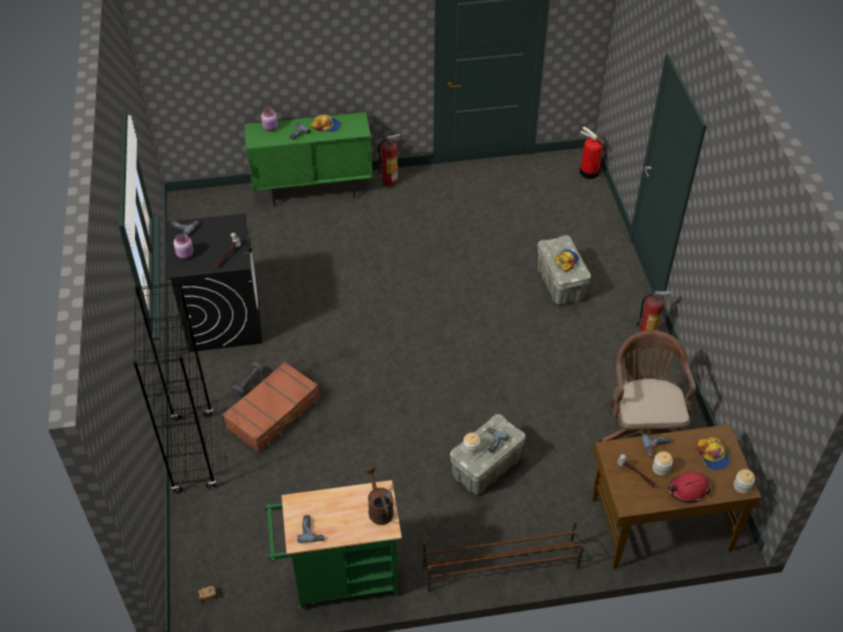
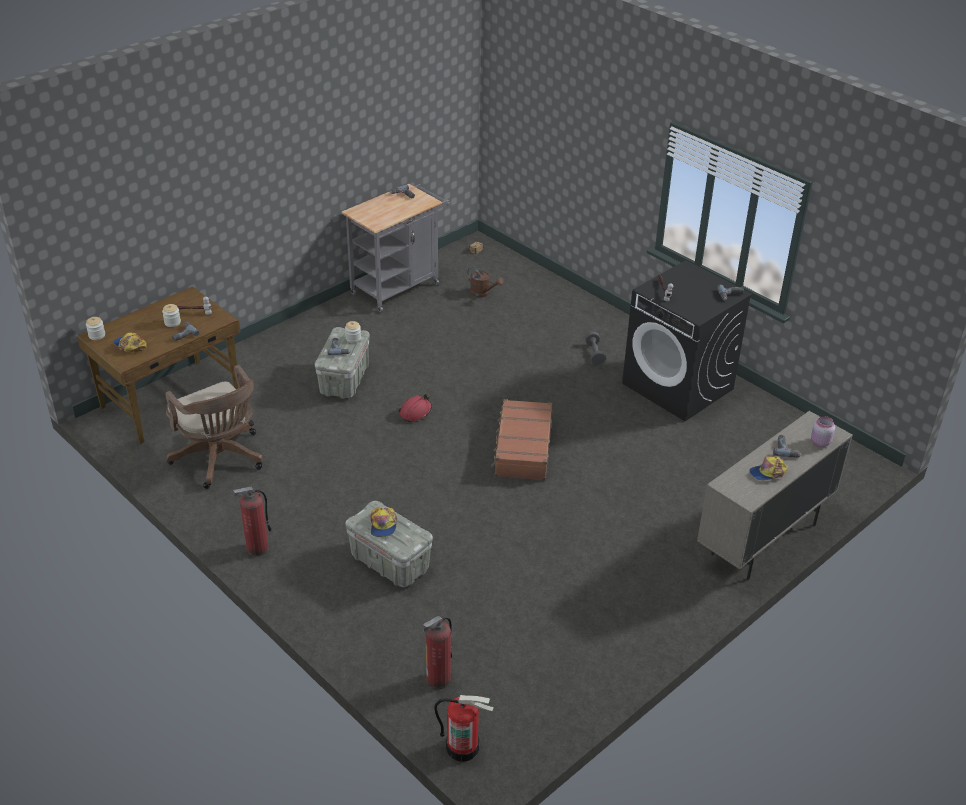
camera: 145 degrees right, 10 degrees down
black bookcase [133,281,216,493] -> none
pink jar [174,233,193,259] -> none
brown suitcase [223,362,320,452] -> brown suitcase moved to [491,399,553,480]
green cabinet [244,112,373,206] -> beige cabinet [697,411,853,580]
green cart [265,480,402,609] -> grey cart [342,184,450,312]
brown watering can [365,466,394,525] -> brown watering can moved to [467,267,504,298]
fire extinguisher [378,134,400,187] -> fire extinguisher moved to [423,615,452,689]
brown shoe rack [423,520,584,592] -> none
red hard hat [668,472,710,502] -> red hard hat moved to [398,394,432,422]

